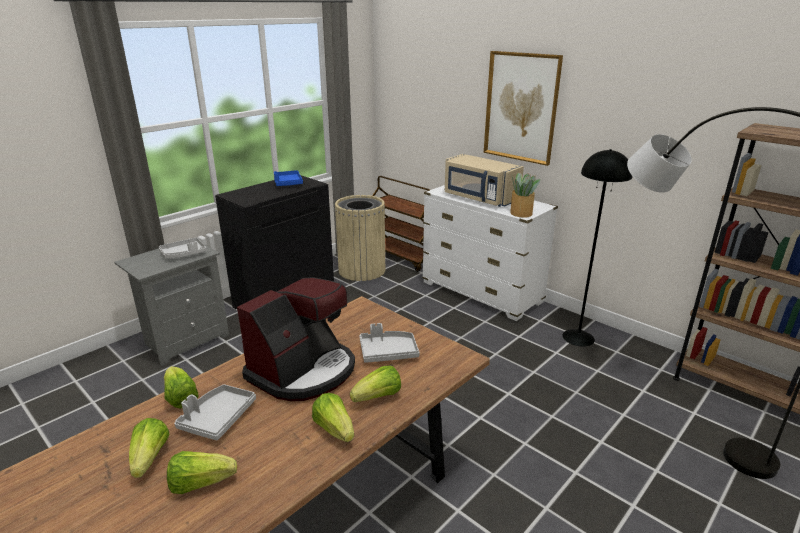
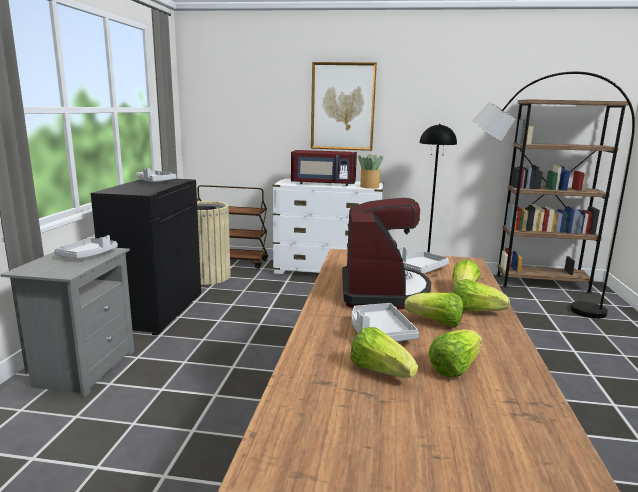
camera: 35 degrees left, 10 degrees down
lettuce [164,366,199,409] -> lettuce moved to [404,292,463,327]
blue tray [274,170,303,186] -> grey tray [136,168,177,182]
beige microwave [444,154,524,207] -> red microwave [291,150,357,186]

